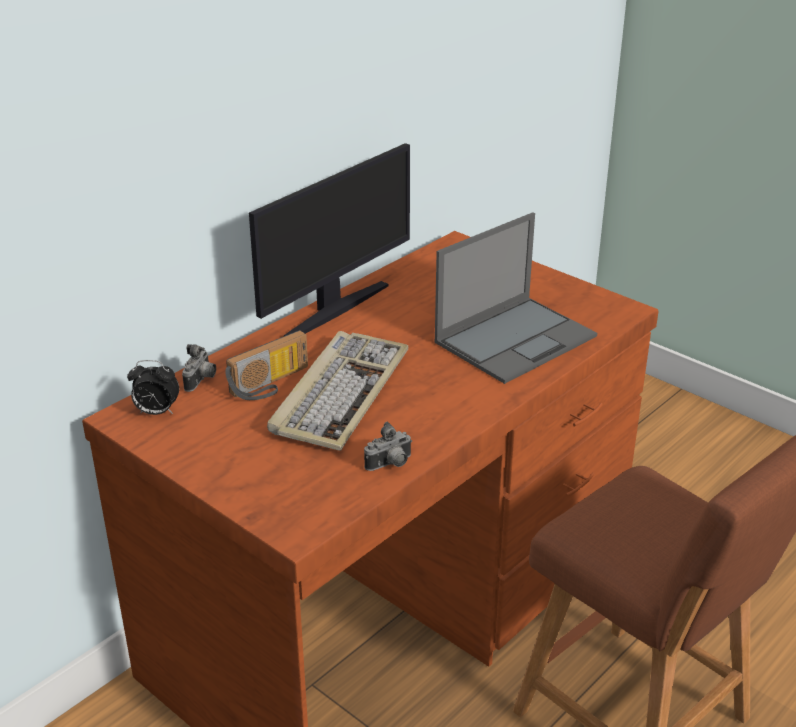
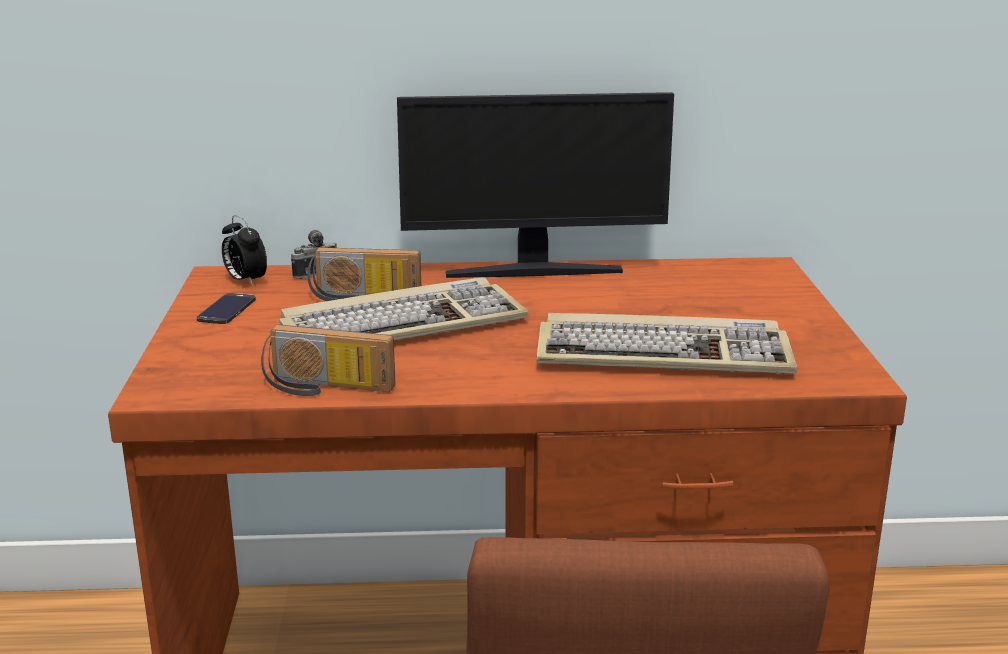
camera: 45 degrees right, 10 degrees down
camera [364,422,412,471] -> radio [261,324,395,396]
laptop [435,212,597,384] -> keyboard [537,313,797,373]
none -> phone [197,293,256,324]

